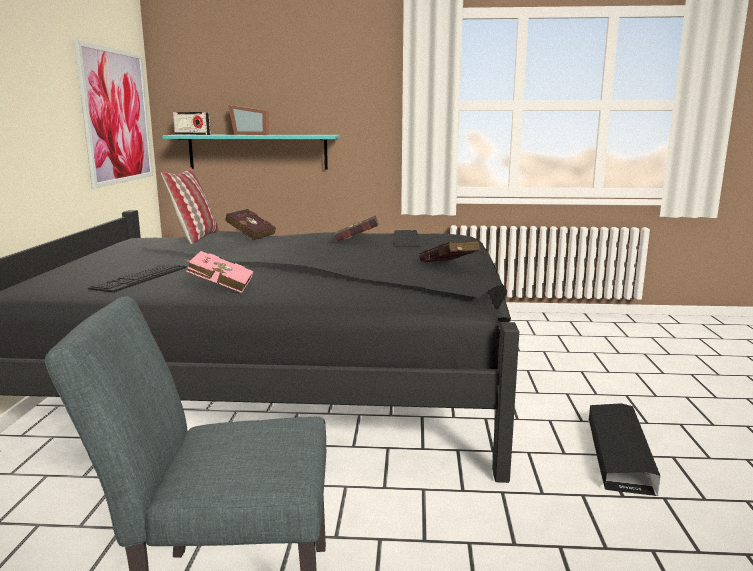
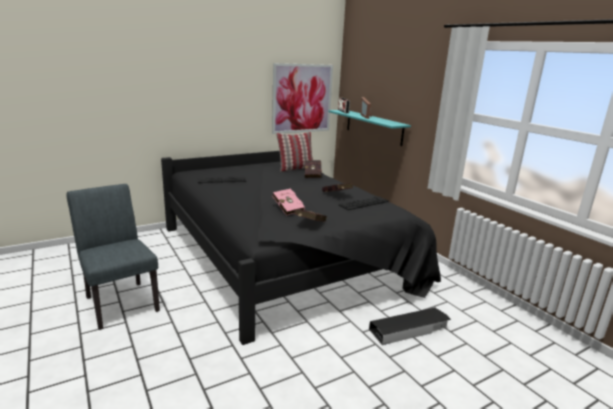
camera: 55 degrees right, 5 degrees up
pink book [184,251,254,293] -> pink book moved to [272,189,305,216]
black storage box [588,403,661,496] -> black storage box moved to [369,308,451,345]

